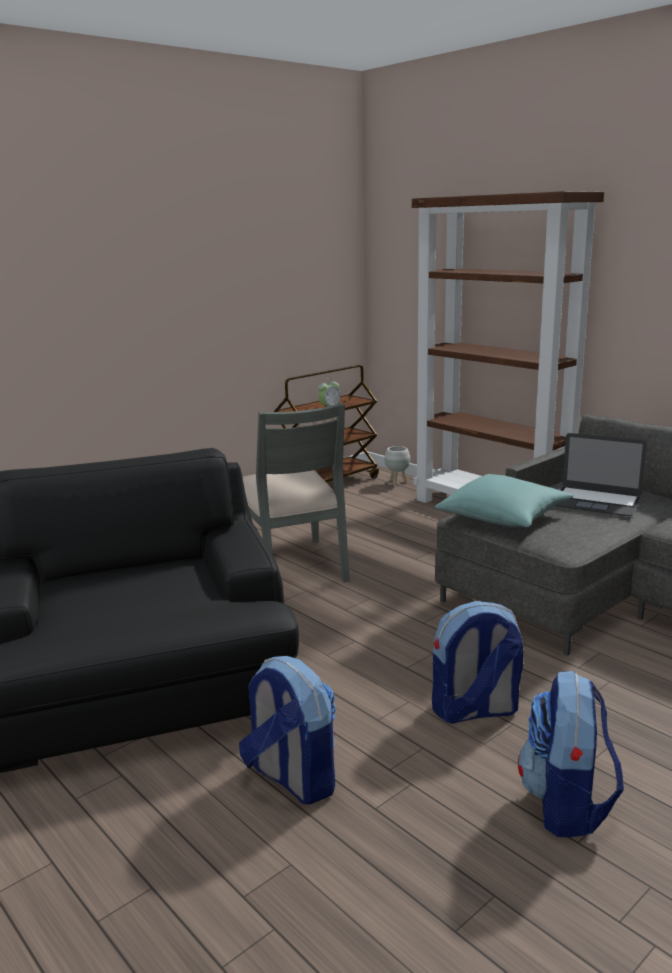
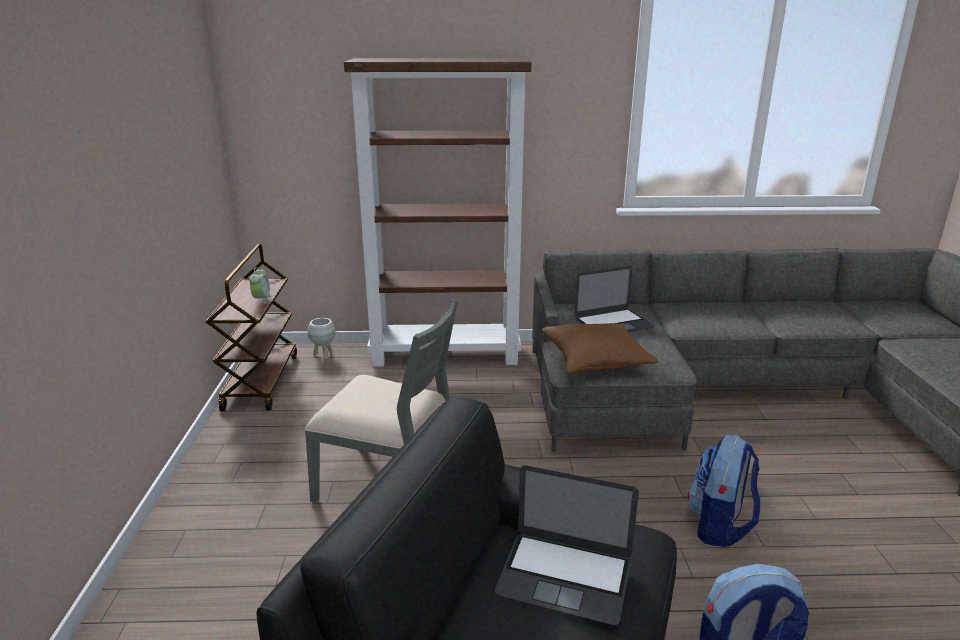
camera: 50 degrees left, 5 degrees up
turquoise pillow [435,474,574,527] -> brown pillow [542,323,658,373]
backpack [518,671,624,837] -> none
none -> laptop [495,465,639,625]

